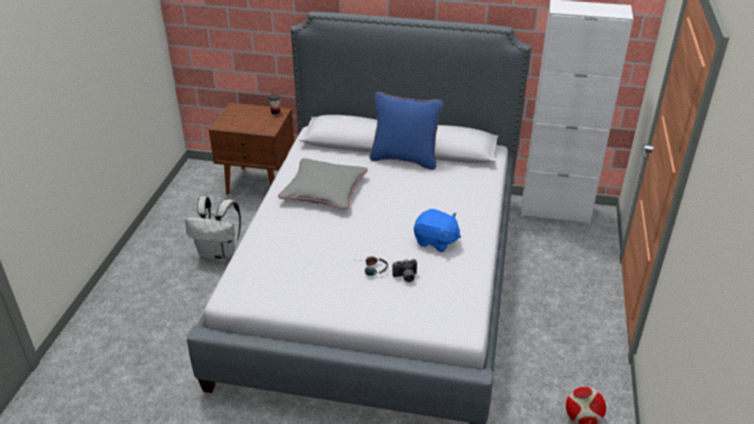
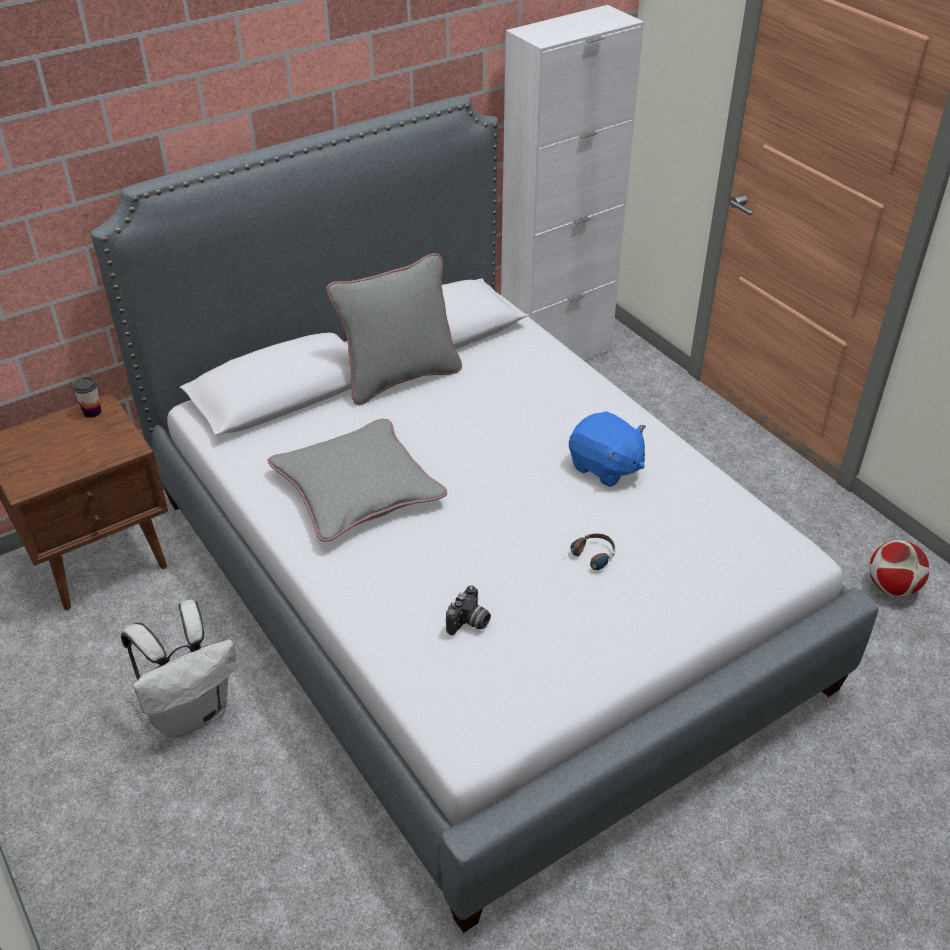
camera: 45 degrees left, 5 degrees up
blue pillow [370,92,443,170] -> grey pillow [326,253,462,405]
camera [392,259,417,282] -> camera moved to [446,585,491,635]
blue plush toy [414,209,461,252] -> blue plush toy turned 60 degrees clockwise [569,411,646,487]

